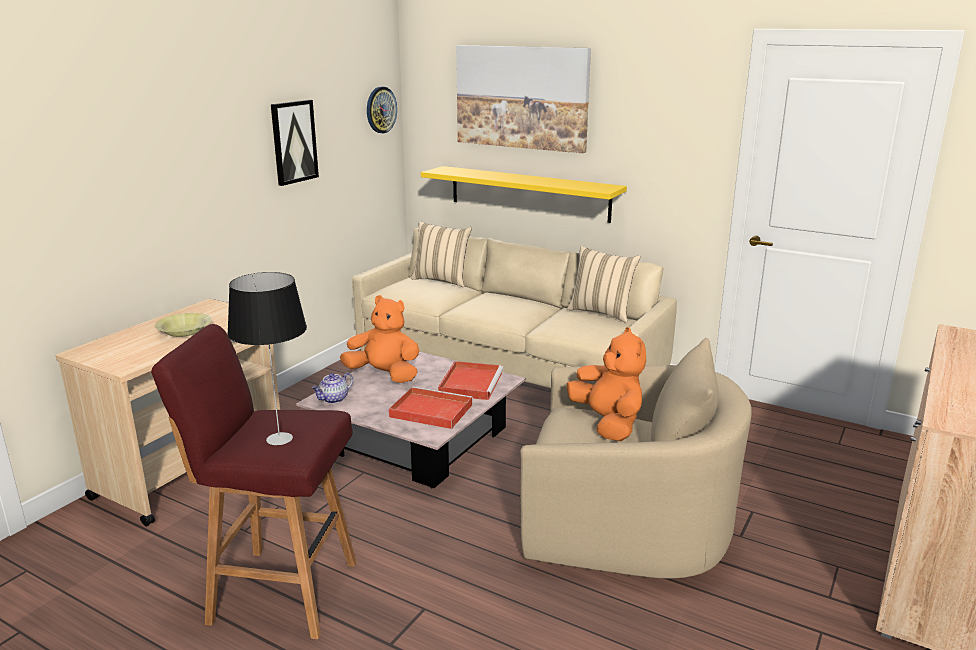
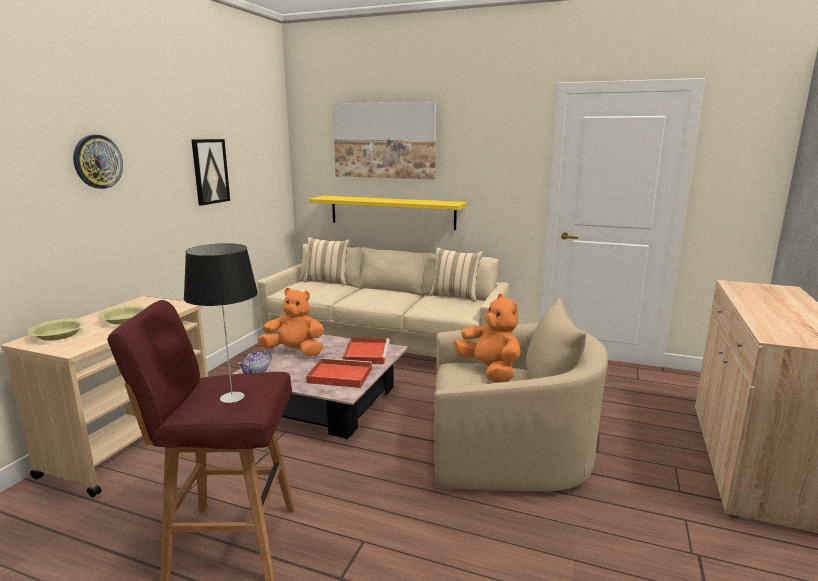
camera: 10 degrees left, 5 degrees down
wall clock [367,87,397,133] -> wall clock moved to [73,135,123,189]
none -> yellow bowl [27,319,86,341]

